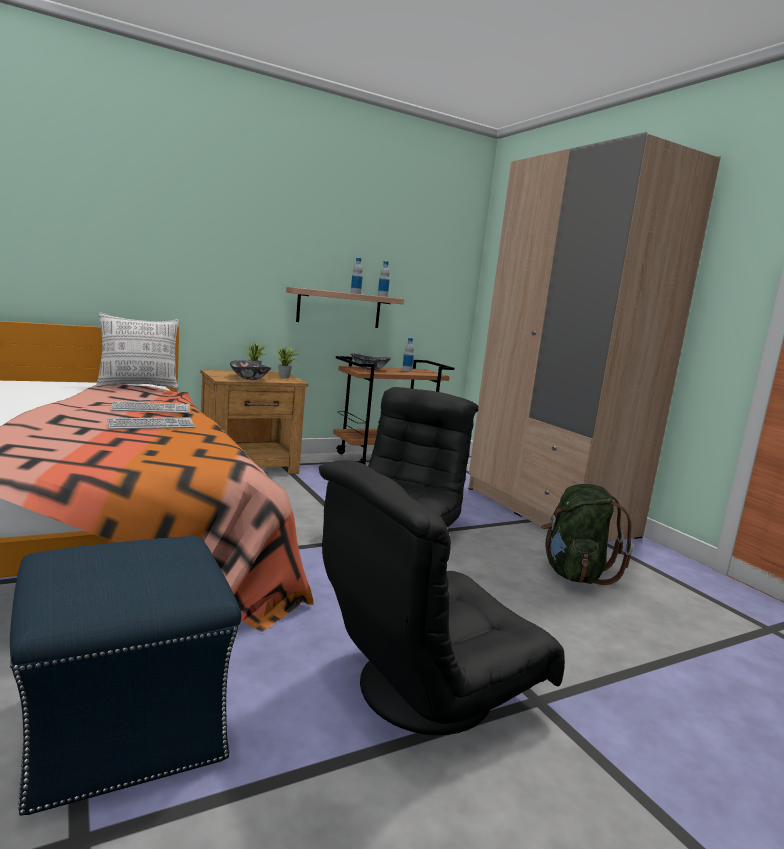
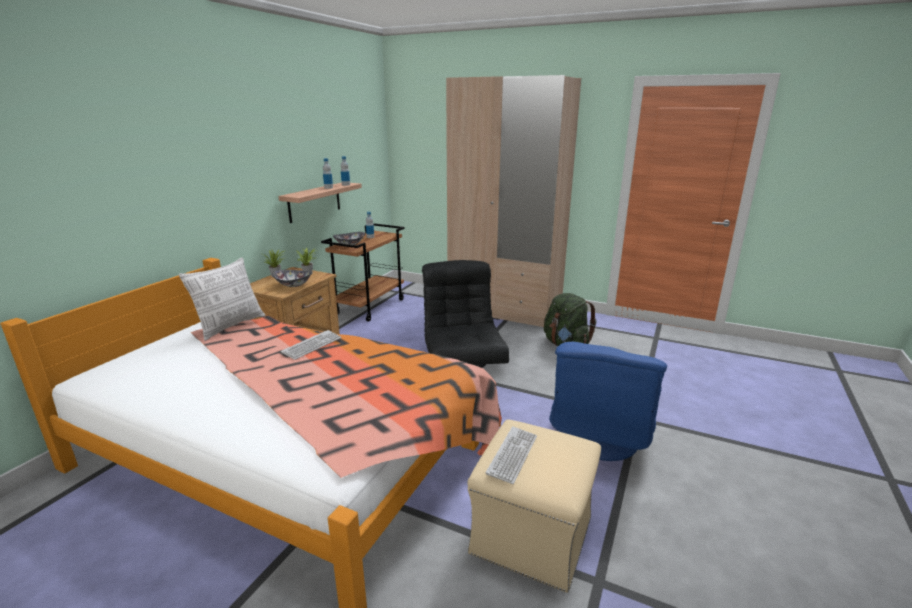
camera: 35 degrees left, 10 degrees up
blue ottoman [10,536,242,815] -> beige ottoman [467,419,601,593]
keyboard [107,417,195,429] -> keyboard moved to [486,426,537,484]
black armchair [319,460,565,735] -> blue armchair [549,342,667,461]

